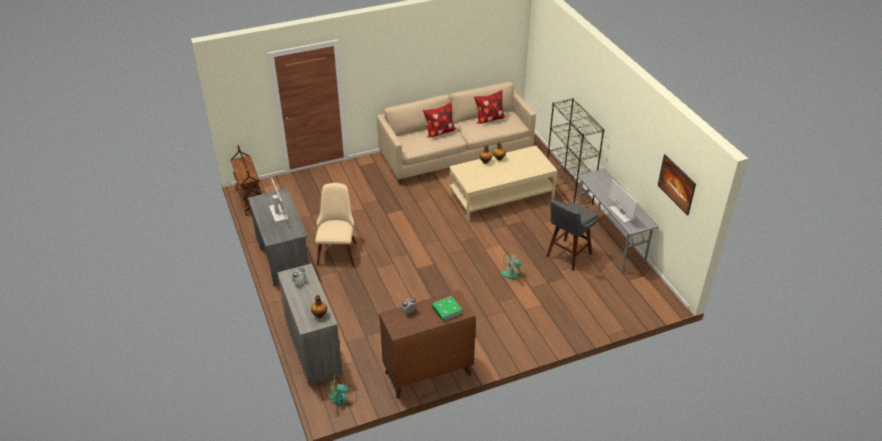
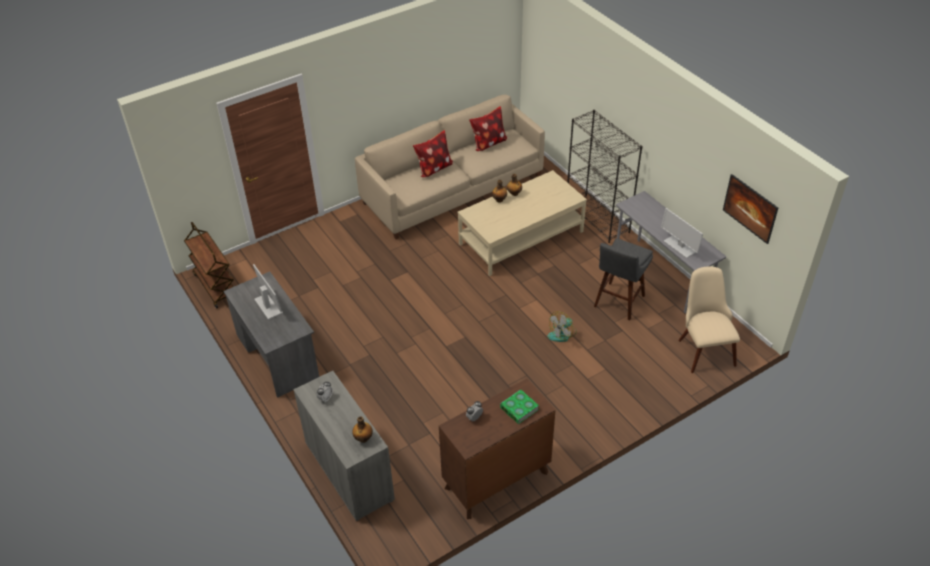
camera: 10 degrees left, 5 degrees up
beige chair [315,183,356,266] -> beige chair moved to [678,266,740,373]
fan [328,373,357,405] -> none

